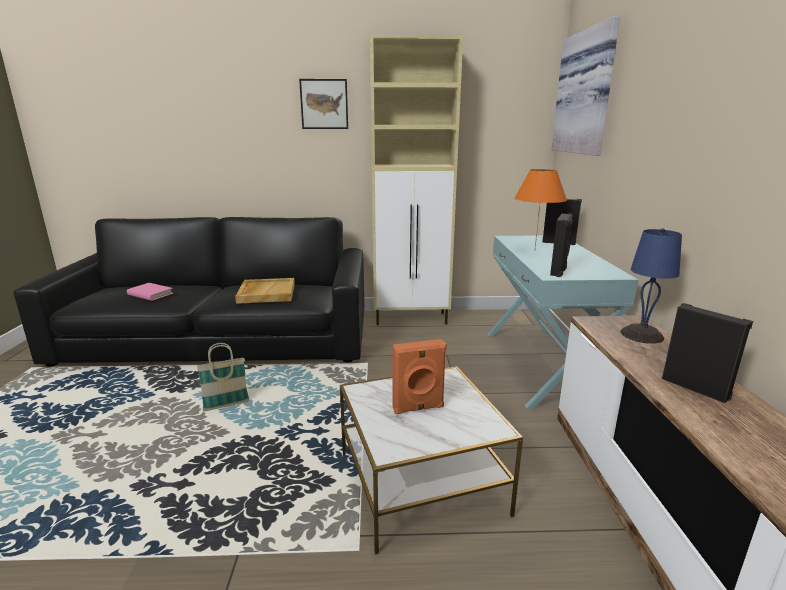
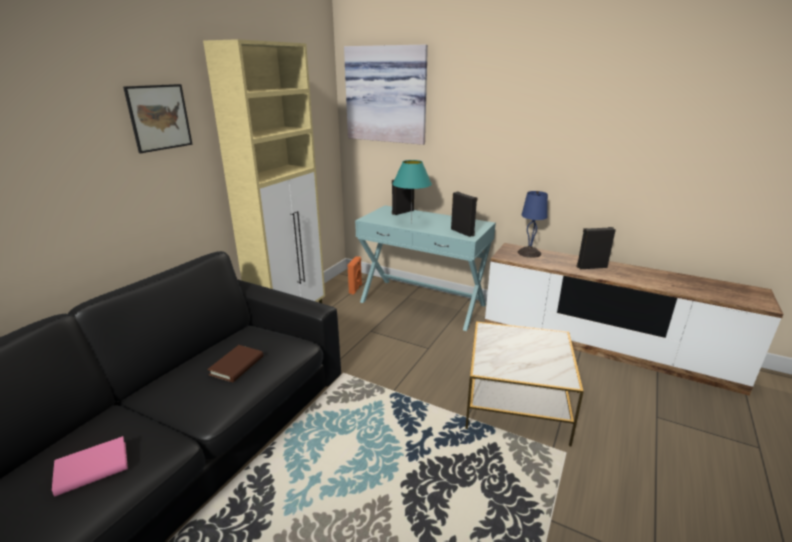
camera: 60 degrees left, 5 degrees up
basket [197,343,250,412] -> none
beige tray [235,278,295,304] -> brown book [207,345,263,382]
orange speaker [393,339,447,414] -> orange speaker moved to [348,256,362,294]
orange table lamp [514,169,567,248] -> turquoise table lamp [393,160,432,223]

